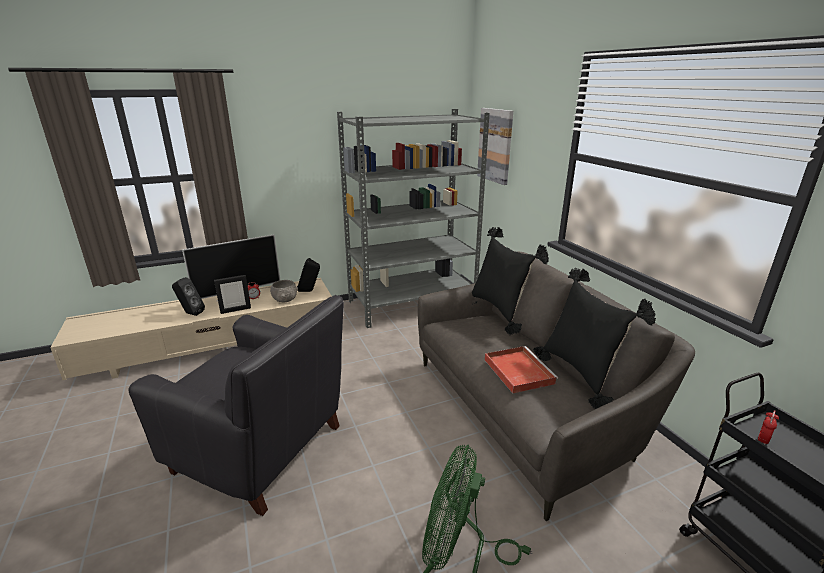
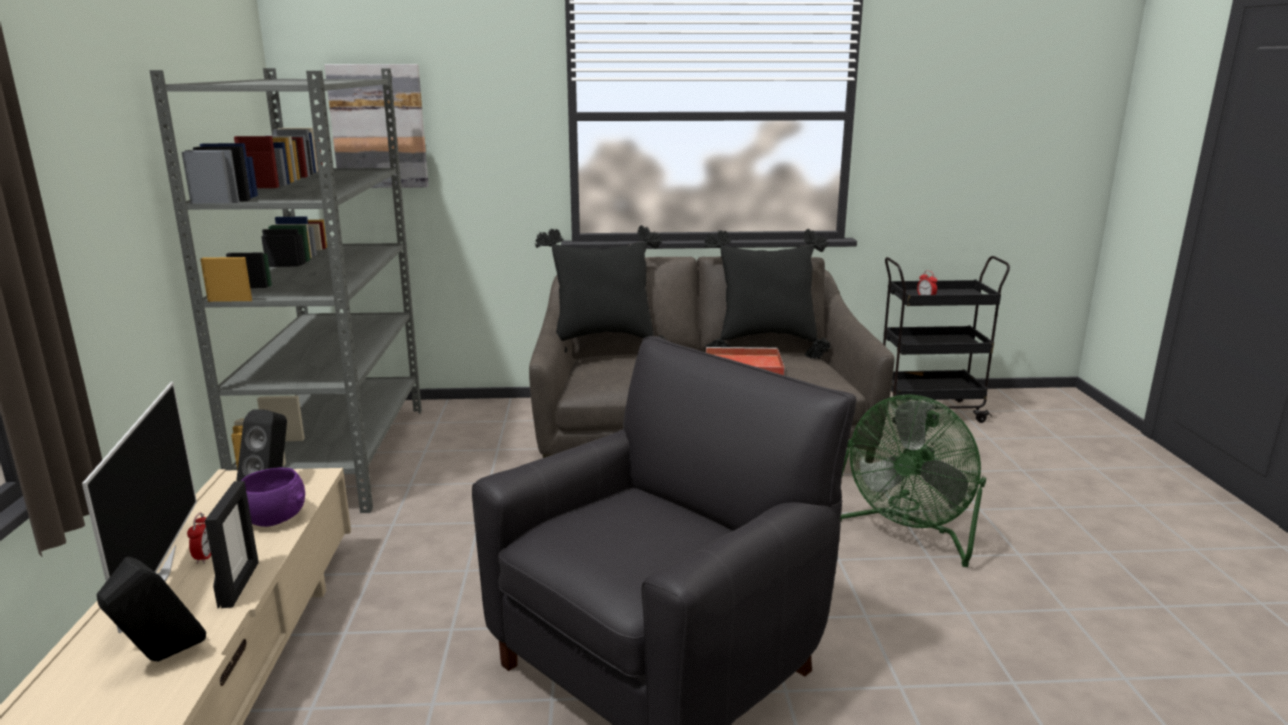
camera: 70 degrees left, 5 degrees down
grey bowl [270,280,298,302] -> purple bowl [241,467,305,527]

